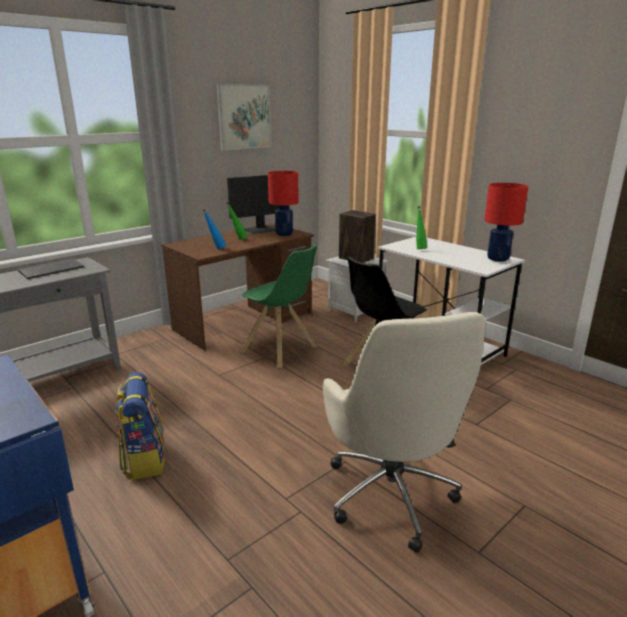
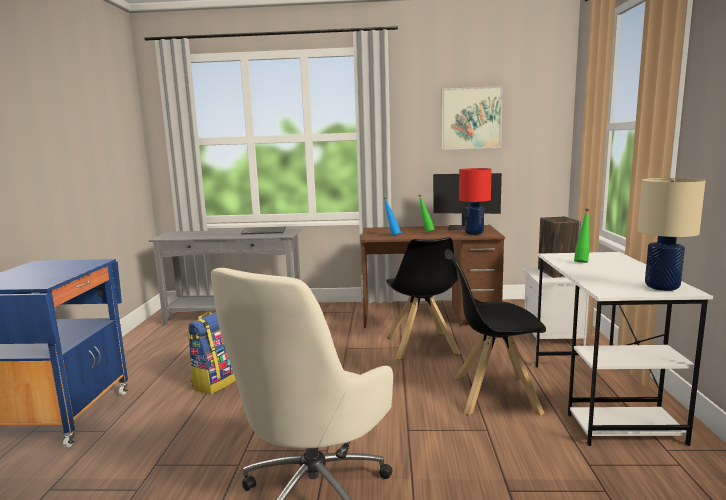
camera: 45 degrees right, 10 degrees down
green chair [240,244,318,369] -> black chair [386,237,461,360]
red table lamp [485,183,529,262] -> beige table lamp [638,178,706,291]

